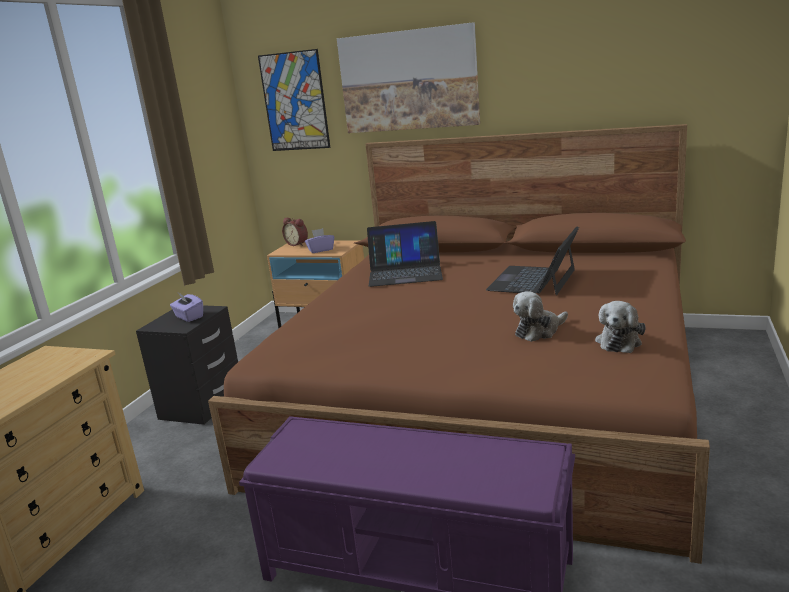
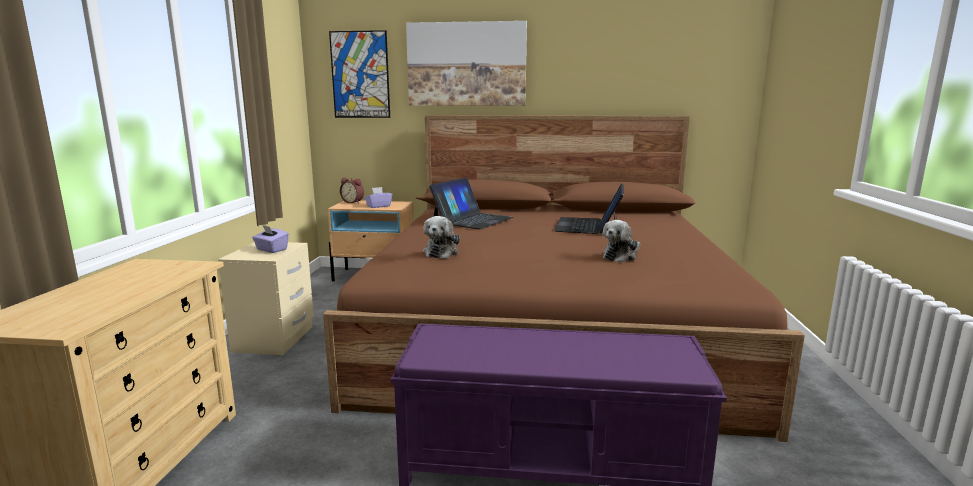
camera: 15 degrees left, 5 degrees down
black nightstand [136,305,238,425] -> beige nightstand [218,242,314,355]
laptop [367,221,443,287] -> laptop turned 45 degrees counterclockwise [429,177,514,229]
plush toy [595,301,646,353] -> plush toy moved to [423,216,460,258]

